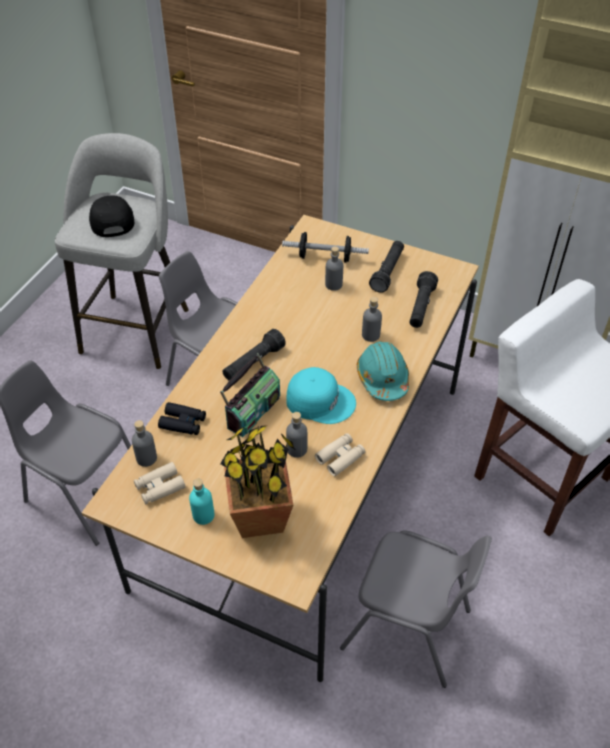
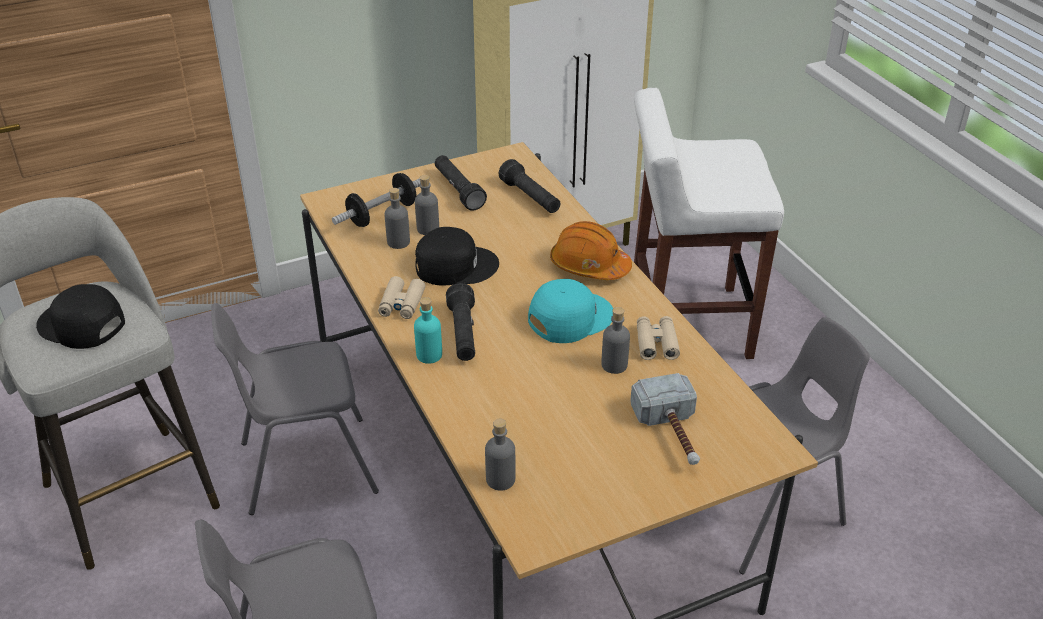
camera: 50 degrees left, 10 degrees down
beige binoculars [134,462,186,504] -> beige binoculars moved to [378,276,426,319]
black binoculars [158,402,206,435] -> none
turquoise bottle [189,479,215,525] -> turquoise bottle moved to [414,297,442,364]
radio [220,353,280,437] -> none
potted plant [220,425,297,538] -> hammer [630,373,700,465]
turquoise hard hat [357,342,409,401] -> orange hard hat [550,221,632,280]
grey bottle [362,297,382,342] -> grey bottle moved to [384,188,410,249]
none -> black cap [415,227,499,286]

